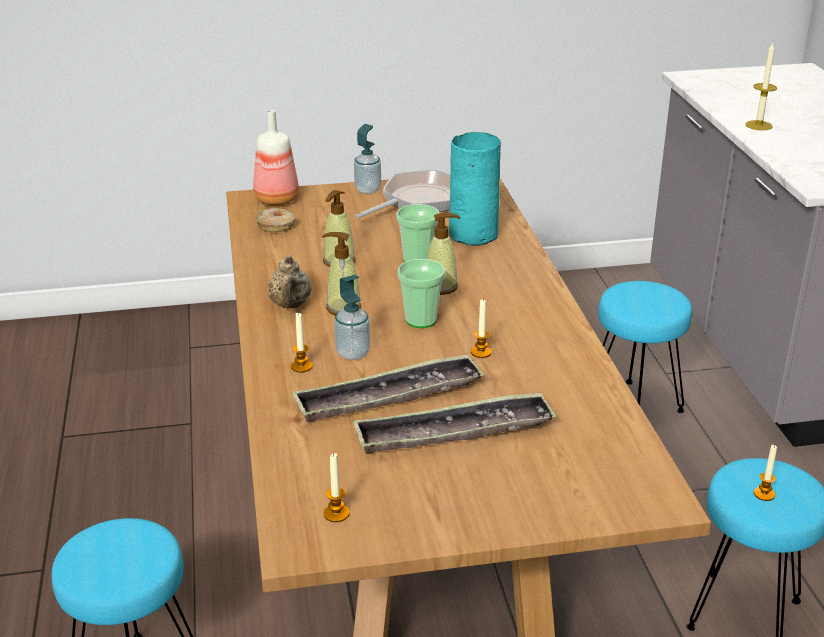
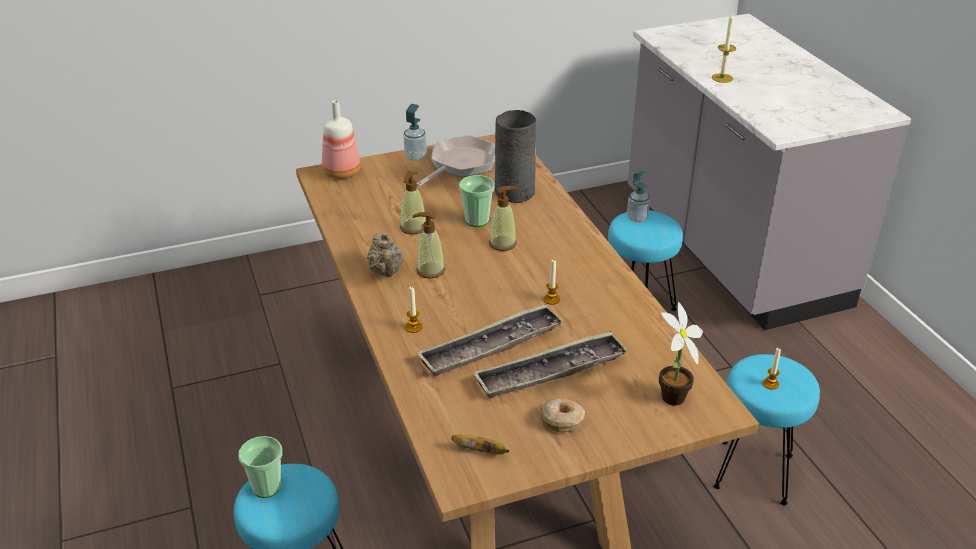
camera: 10 degrees left, 5 degrees up
donut [255,208,295,232] -> donut moved to [541,398,585,433]
candle [324,453,349,522] -> banana [452,435,509,455]
soap dispenser [334,275,370,360] -> soap dispenser moved to [627,171,650,223]
cup [398,259,445,328] -> cup moved to [239,436,282,498]
turquoise vase [449,132,501,246] -> grey vase [495,110,536,203]
none -> potted plant [659,302,703,406]

